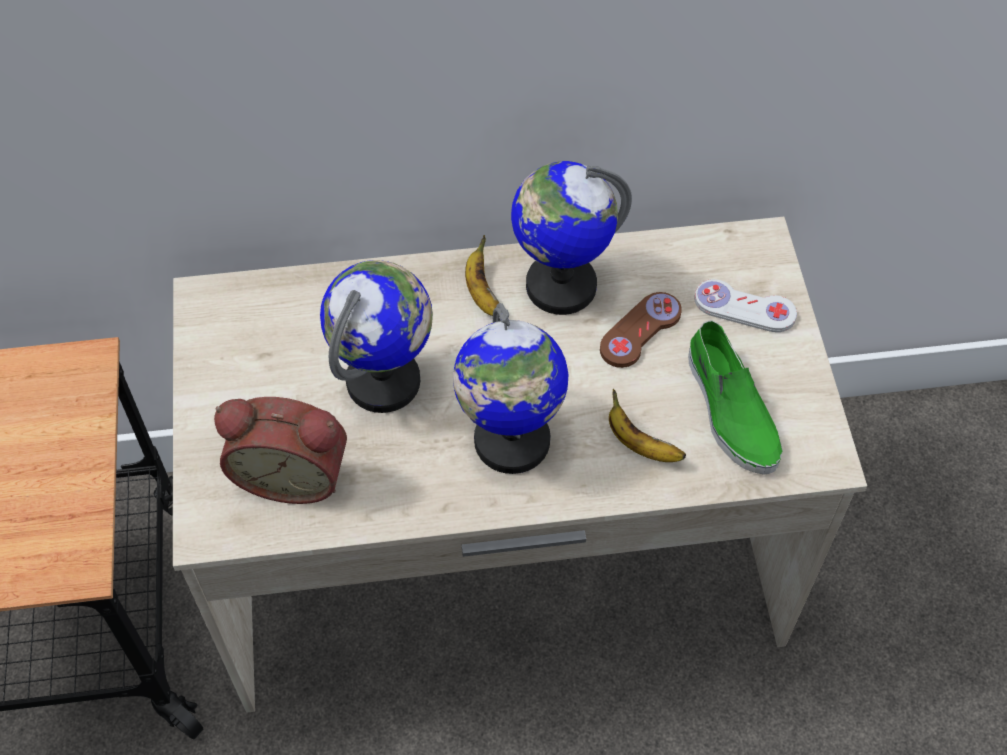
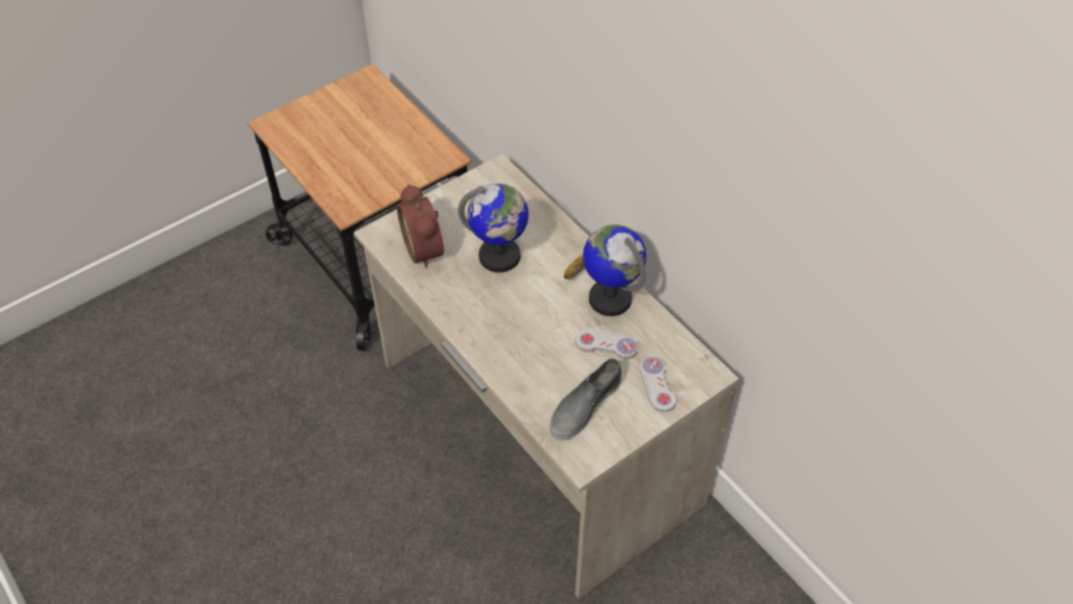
camera: 60 degrees right, 5 degrees down
globe [453,303,568,474] -> none
brown game controller [600,292,682,368] -> white game controller [575,329,638,359]
banana [609,389,686,462] -> none
green shoe [688,320,782,475] -> grey shoe [550,358,621,440]

